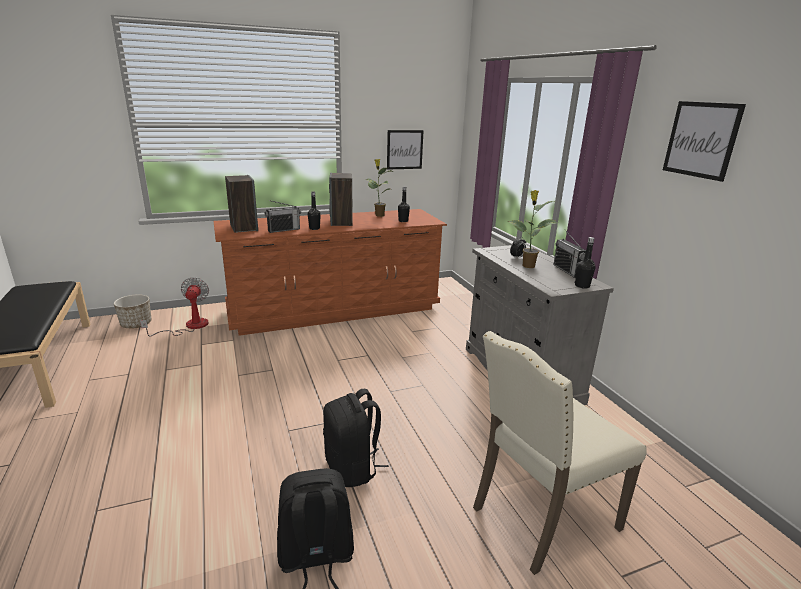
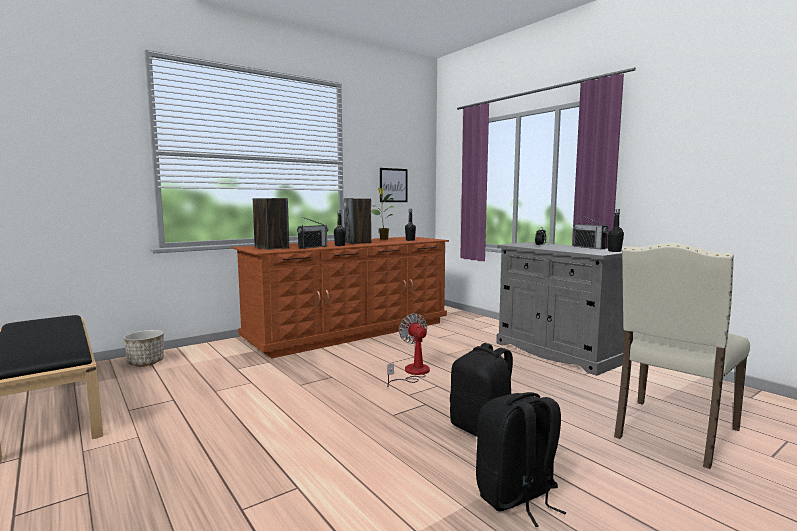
camera: 15 degrees left, 15 degrees down
fan [140,277,209,337] -> fan moved to [387,313,430,387]
potted plant [508,190,558,268] -> none
picture [663,101,746,182] -> none

